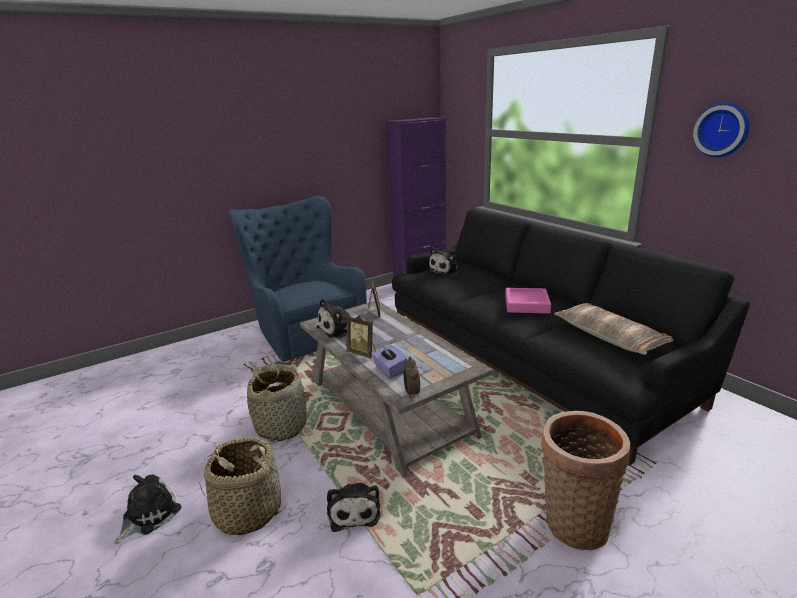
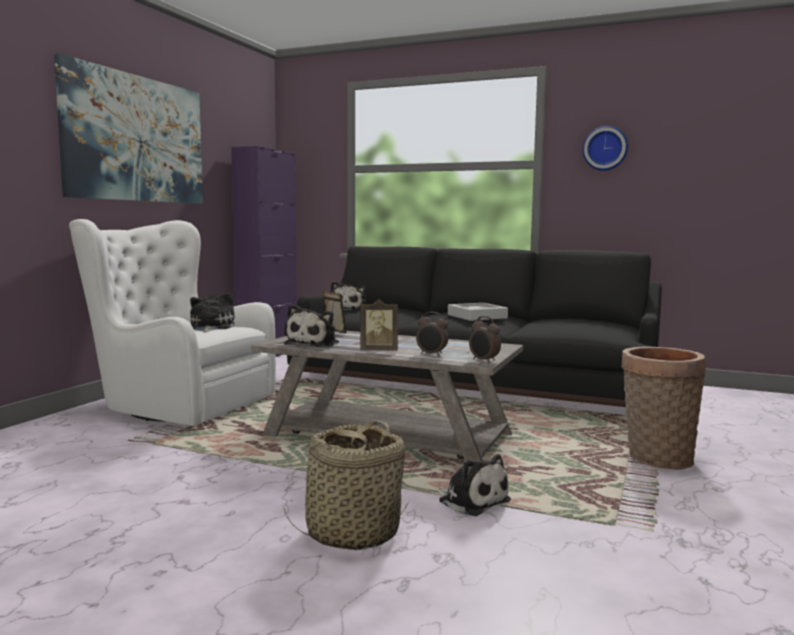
camera: 35 degrees left, 15 degrees down
plush toy [115,475,181,544] -> plush toy moved to [190,293,234,333]
blue armchair [228,196,367,362] -> white armchair [69,219,276,426]
basket [247,365,307,442] -> none
purple tissue box [372,345,407,378] -> alarm clock [416,312,449,356]
pink tray [505,288,551,314] -> grey tray [448,303,508,321]
pillow [554,303,674,355] -> none
none -> picture [54,53,203,204]

